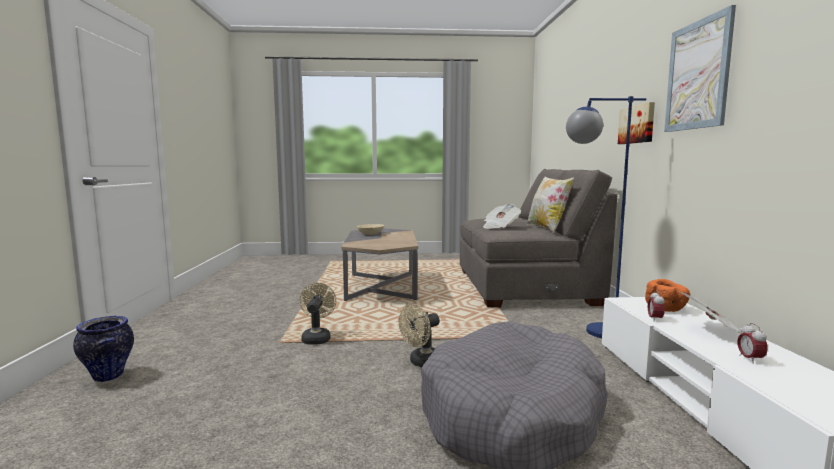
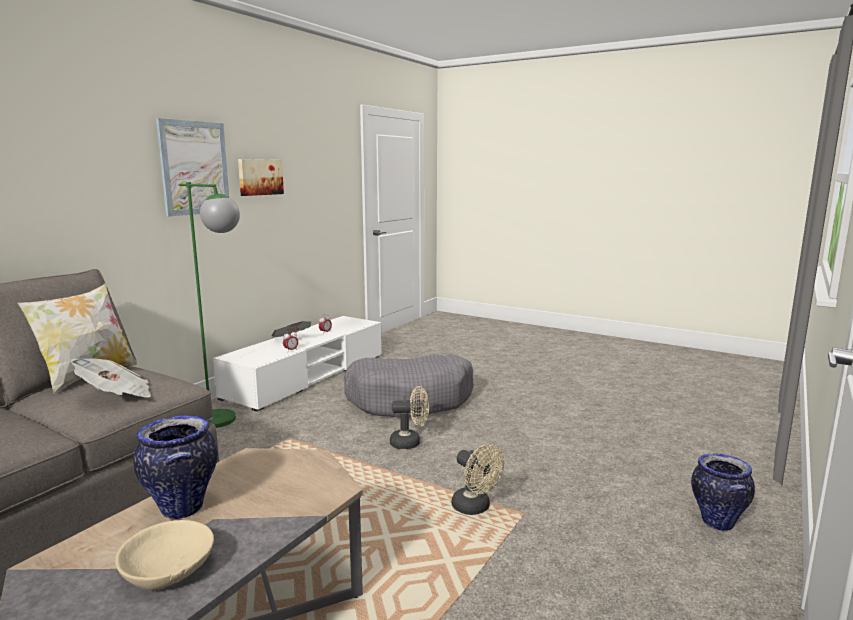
camera: 145 degrees left, 5 degrees up
beige fan [299,282,336,345] -> beige fan turned 75 degrees counterclockwise [452,444,504,515]
blue floor lamp [566,96,646,338] -> green floor lamp [179,182,240,428]
picture [618,102,655,144] -> picture moved to [238,159,284,196]
orange bowl [645,279,690,312] -> none
none -> vase [134,415,218,519]

